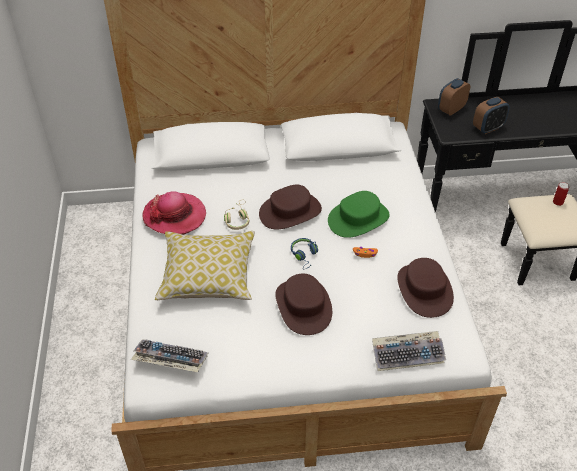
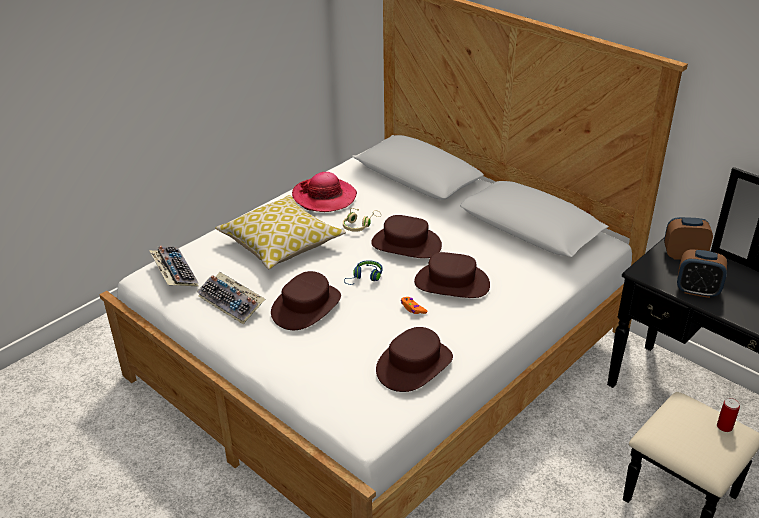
camera: 50 degrees right, 10 degrees down
green hat [328,191,390,238] -> brown hat [414,252,490,298]
keyboard [372,331,446,371] -> keyboard moved to [197,272,265,324]

